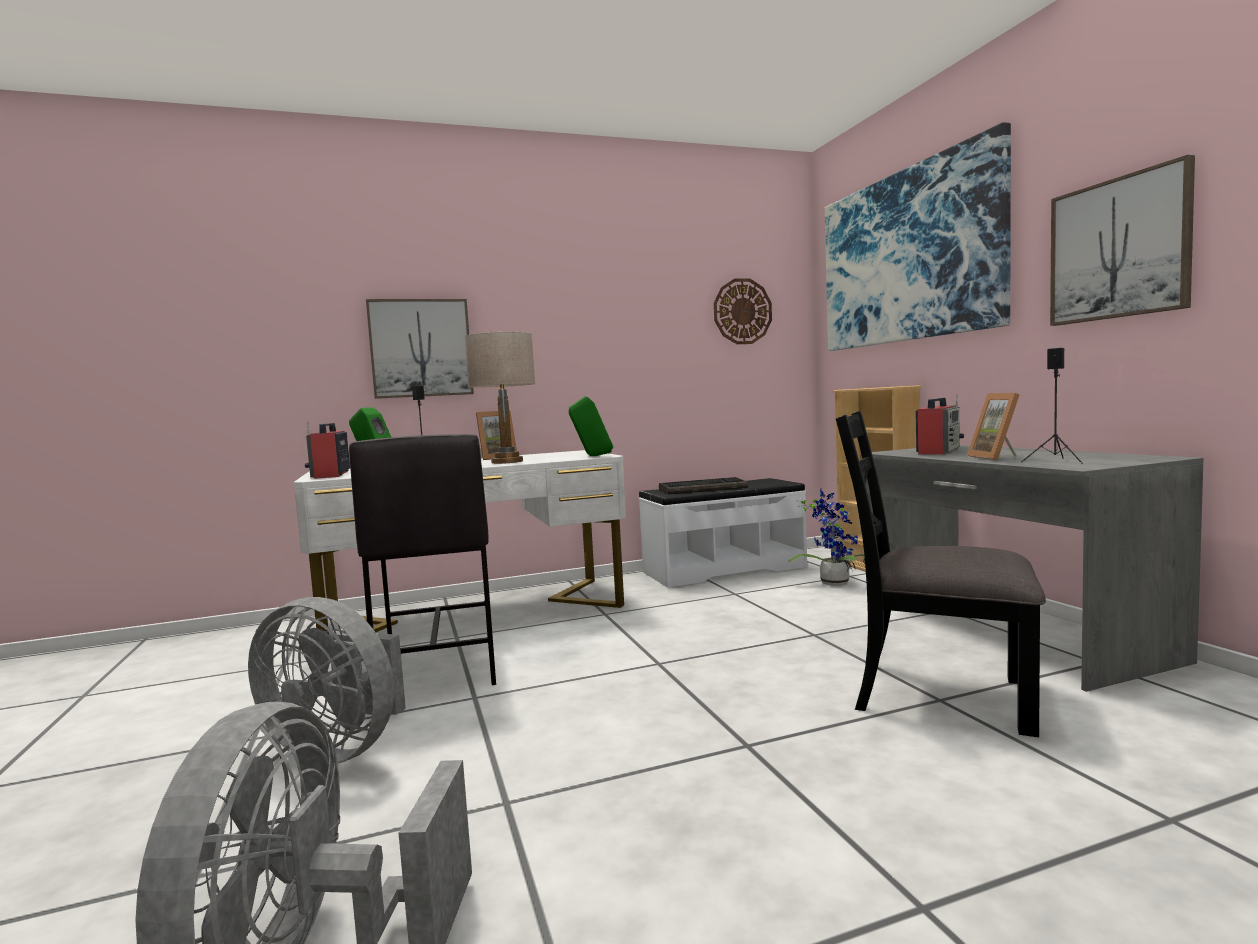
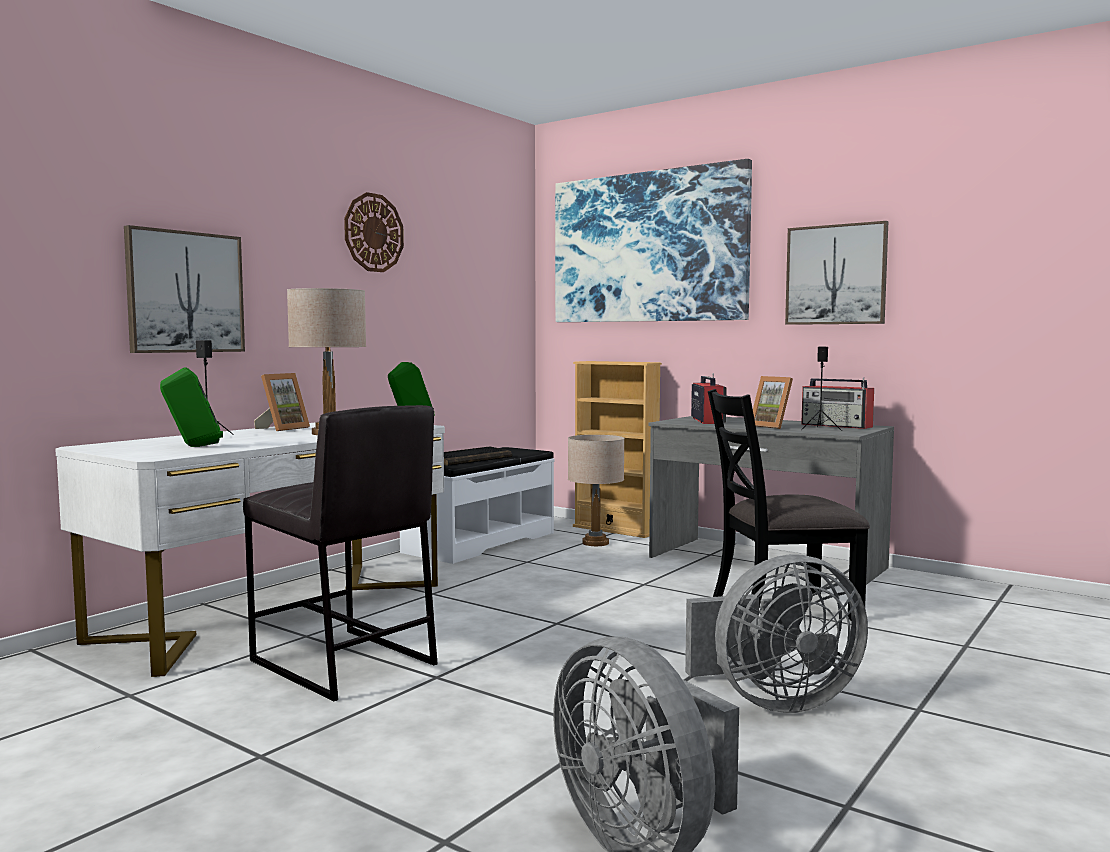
camera: 35 degrees left, 0 degrees up
grey fan [248,597,406,764] -> grey fan moved to [685,554,868,713]
radio [305,421,350,479] -> radio moved to [801,378,874,429]
wall clock [714,278,772,344] -> wall clock moved to [344,192,404,272]
potted plant [788,489,865,586] -> beige table lamp [568,435,624,546]

